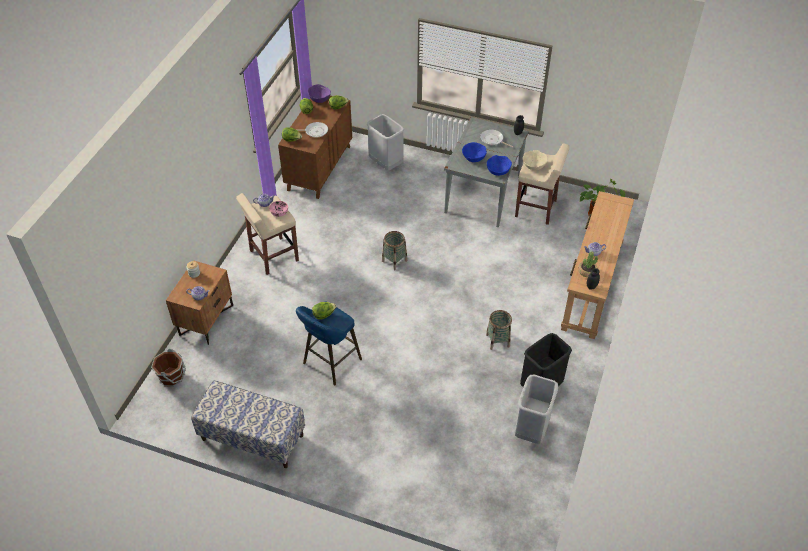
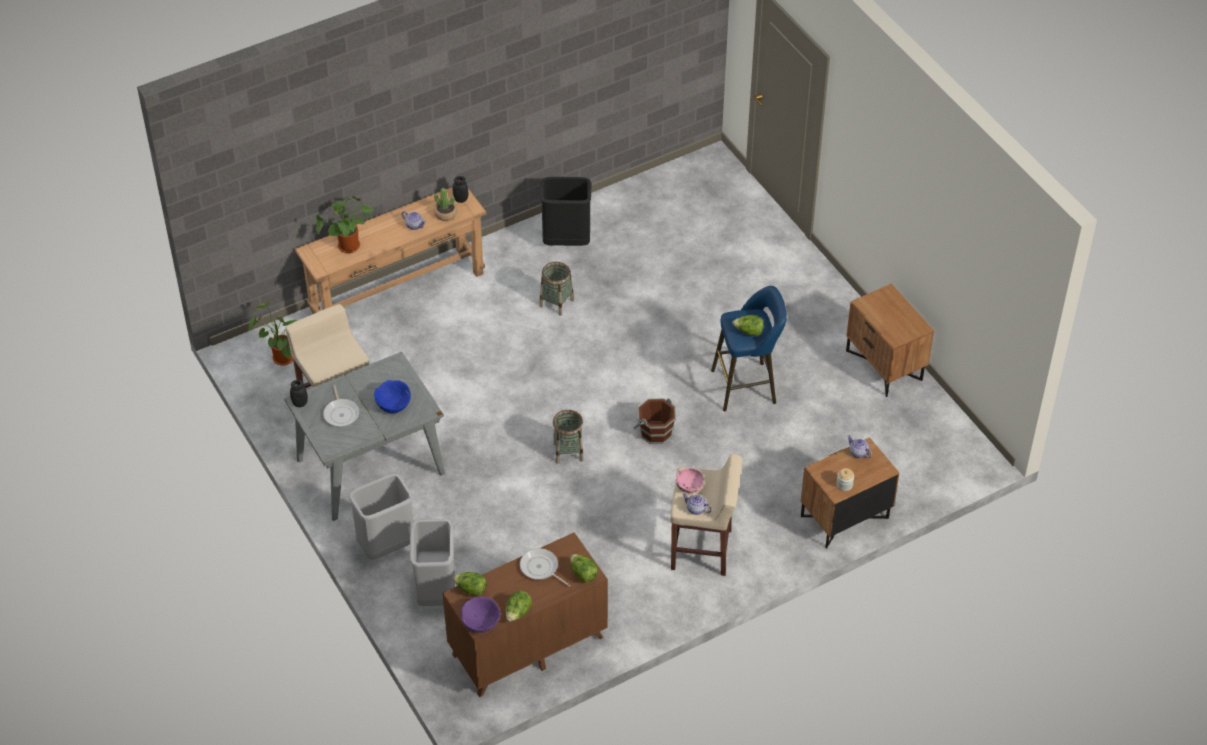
camera: 140 degrees left, 0 degrees up
brown bucket [151,349,186,387] -> brown bucket moved to [634,398,676,444]
bench [191,381,305,468] -> brown nightstand [846,284,934,397]
blue bowl [487,155,512,176] -> none
grey trash can [515,375,558,444] -> grey trash can moved to [349,474,414,560]
beige bowl [523,150,548,170] -> none
none -> potted plant [316,197,374,253]

